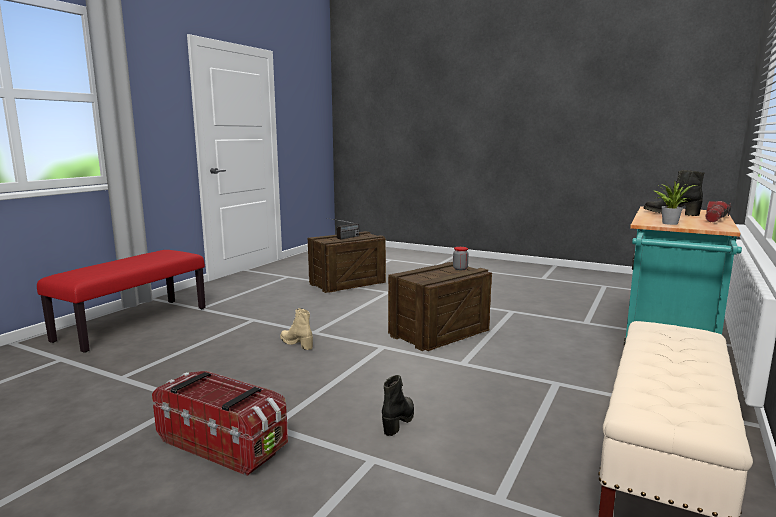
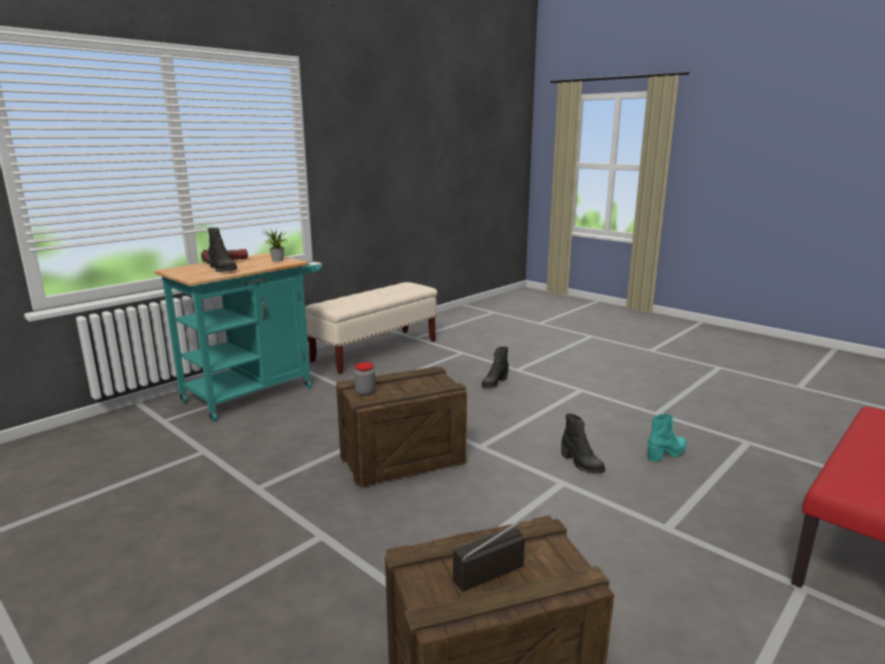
camera: 165 degrees left, 5 degrees up
storage box [152,371,288,476] -> none
beige boot [280,308,313,350] -> black boot [561,413,605,474]
none -> turquoise boot [648,414,687,462]

